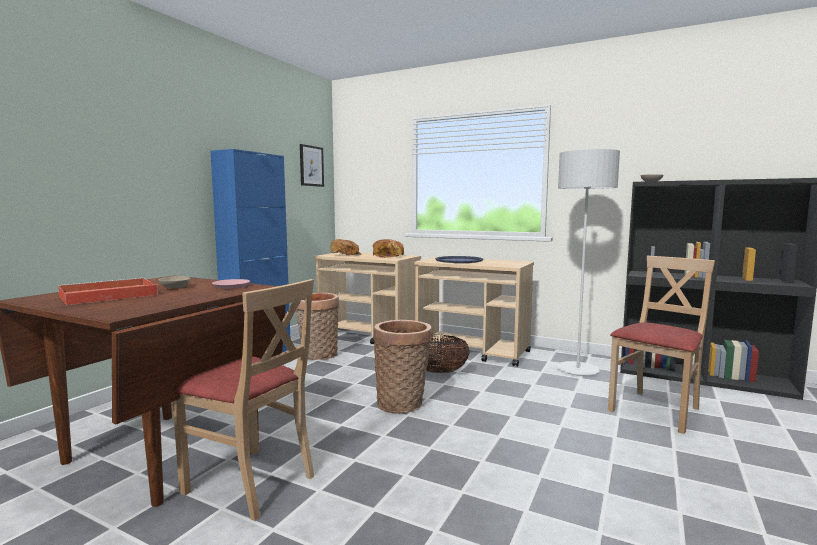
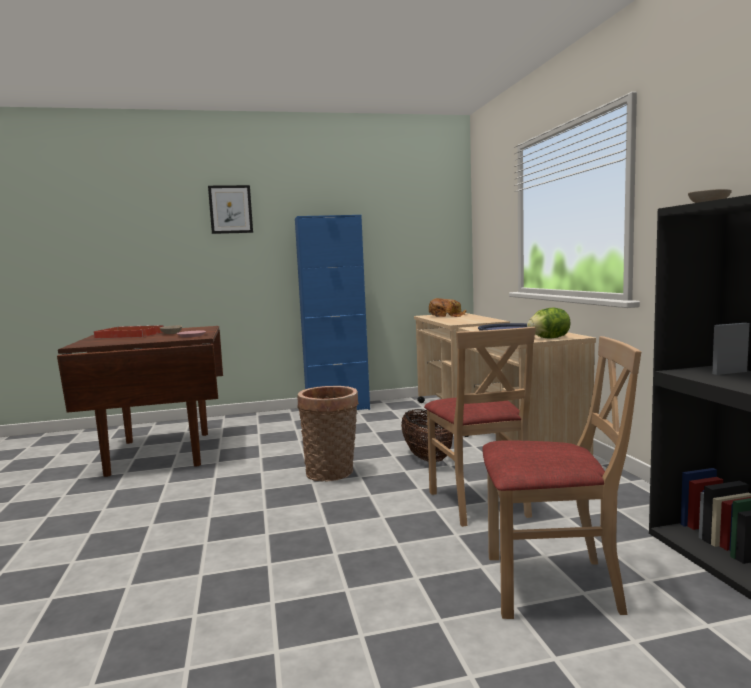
camera: 50 degrees right, 0 degrees up
beige chair [173,279,314,521] -> beige chair moved to [424,327,536,527]
basket [296,293,339,360] -> none
picture [300,144,324,187] -> picture moved to [208,185,253,234]
bread [373,239,404,258] -> none
grey floor lamp [557,149,620,376] -> none
none -> lettuce [527,308,570,339]

